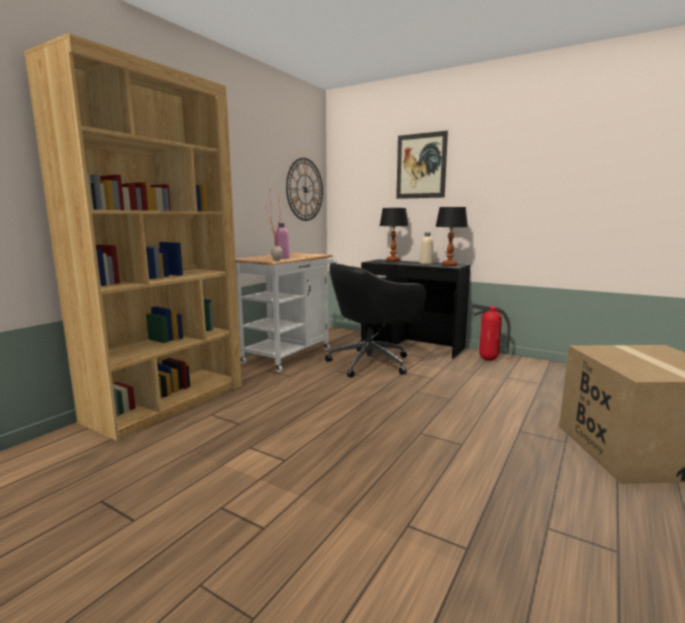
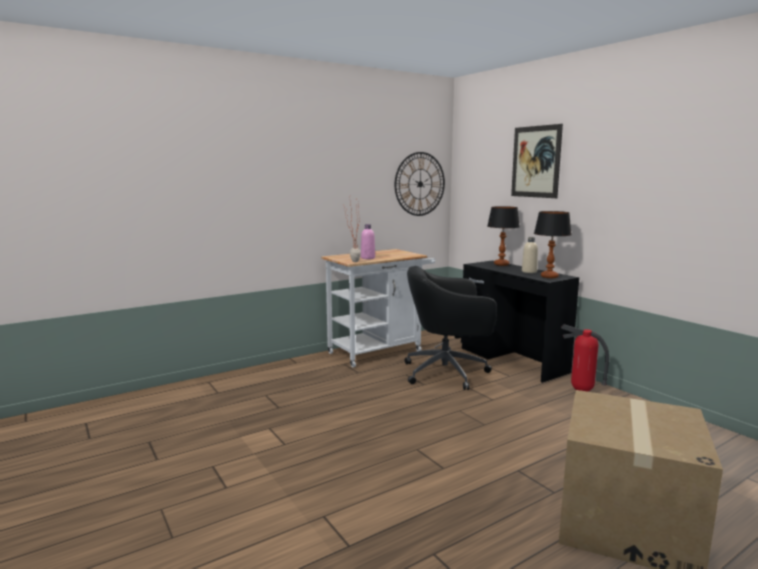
camera: 25 degrees right, 0 degrees up
brown bookcase [24,33,242,441] -> none

